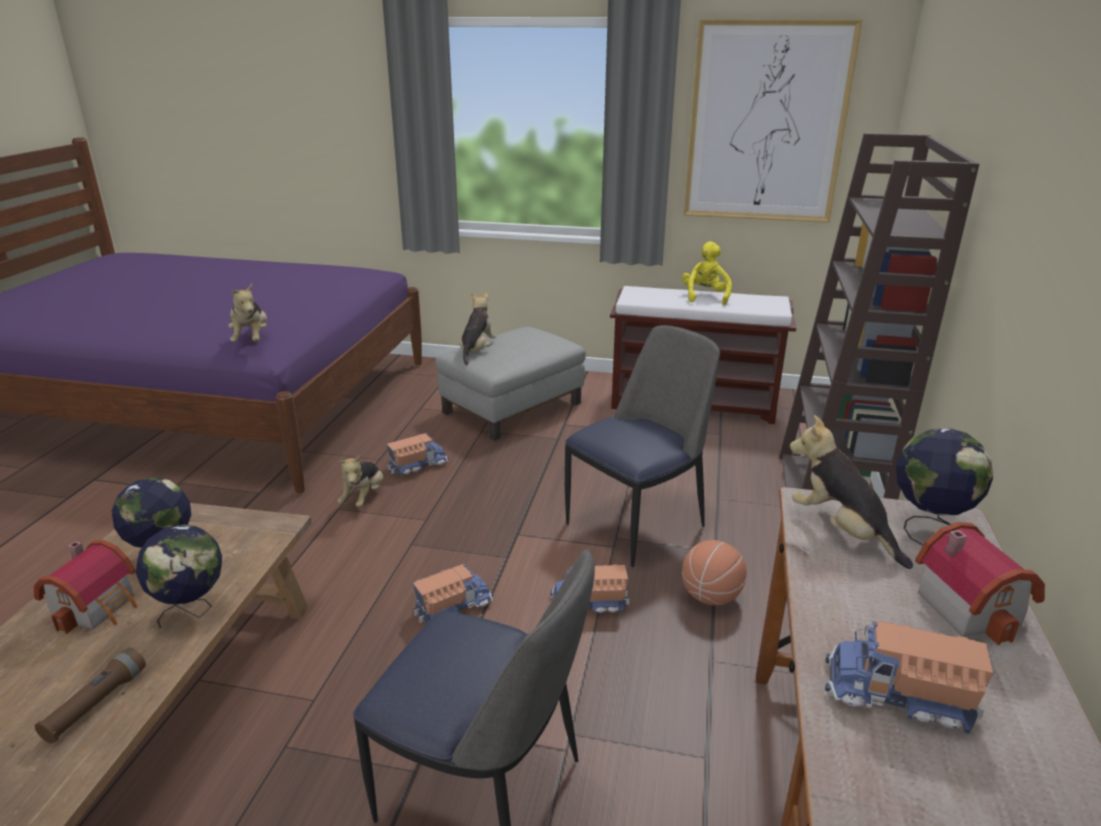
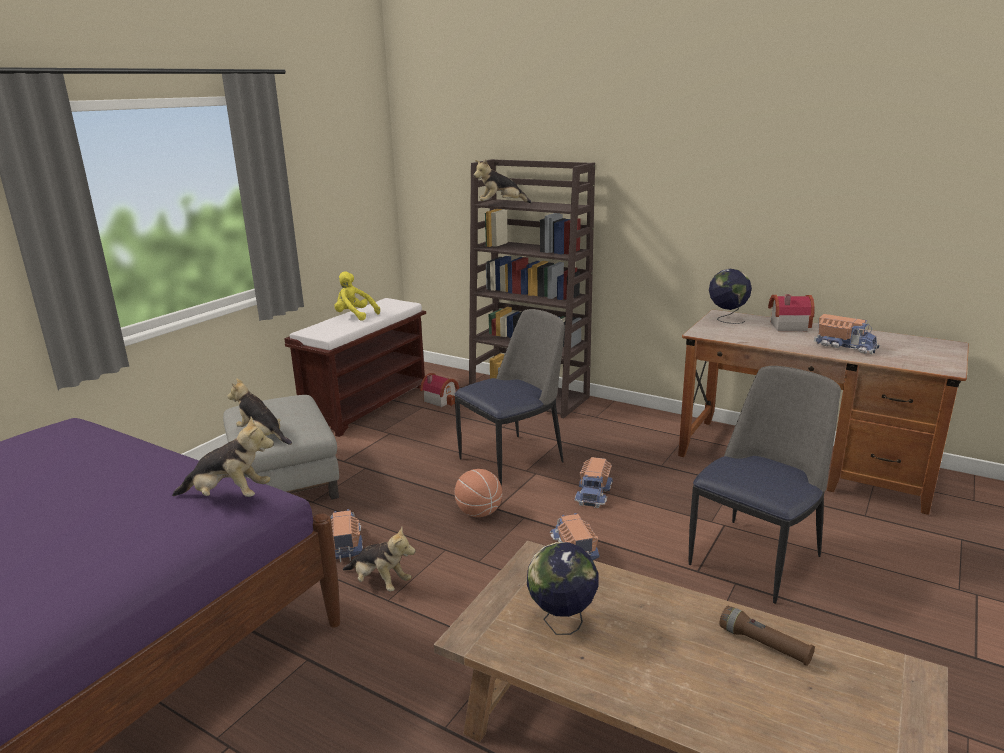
camera: 70 degrees left, 5 degrees down
toy house [34,540,138,634] -> toy house moved to [420,373,459,407]
globe [136,525,222,628] -> none
chair [565,325,720,567] -> chair turned 75 degrees clockwise [455,309,565,486]
basketball [682,540,747,605] -> basketball moved to [455,469,502,517]
picture [684,19,863,223] -> none
plush toy [790,415,913,569] -> plush toy moved to [474,159,532,203]
toy truck [825,621,994,734] -> toy truck turned 90 degrees counterclockwise [814,314,879,354]

